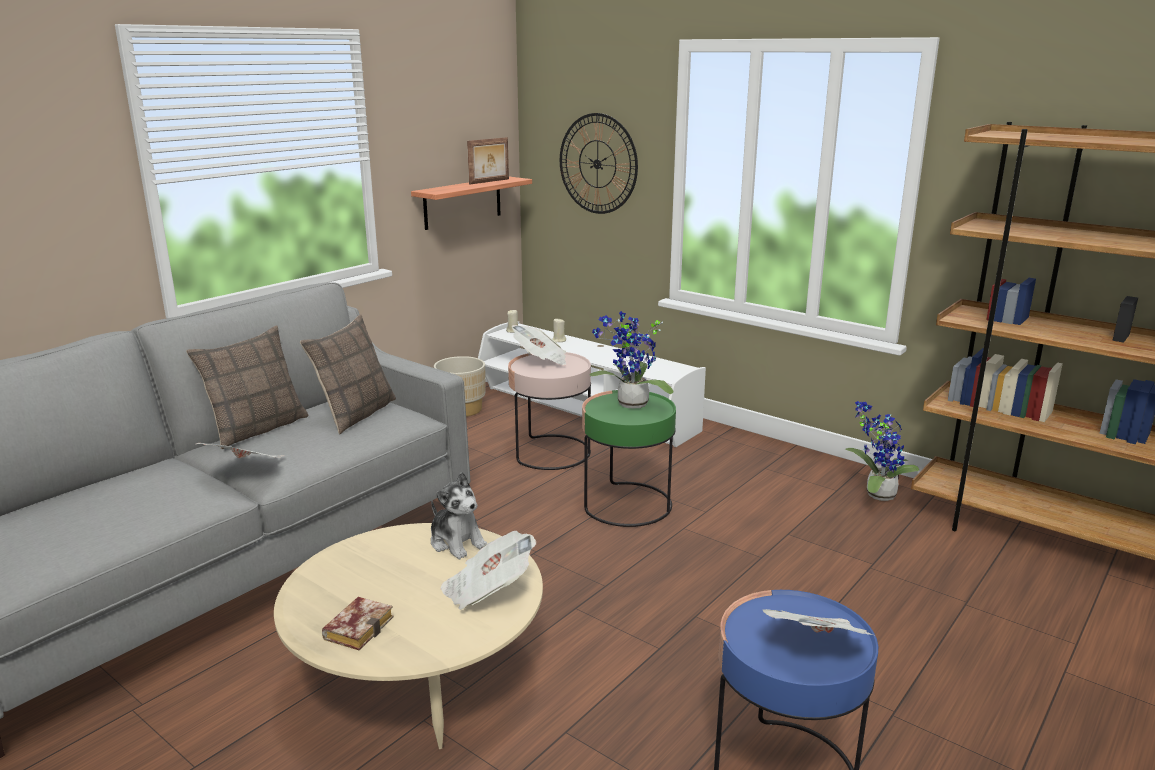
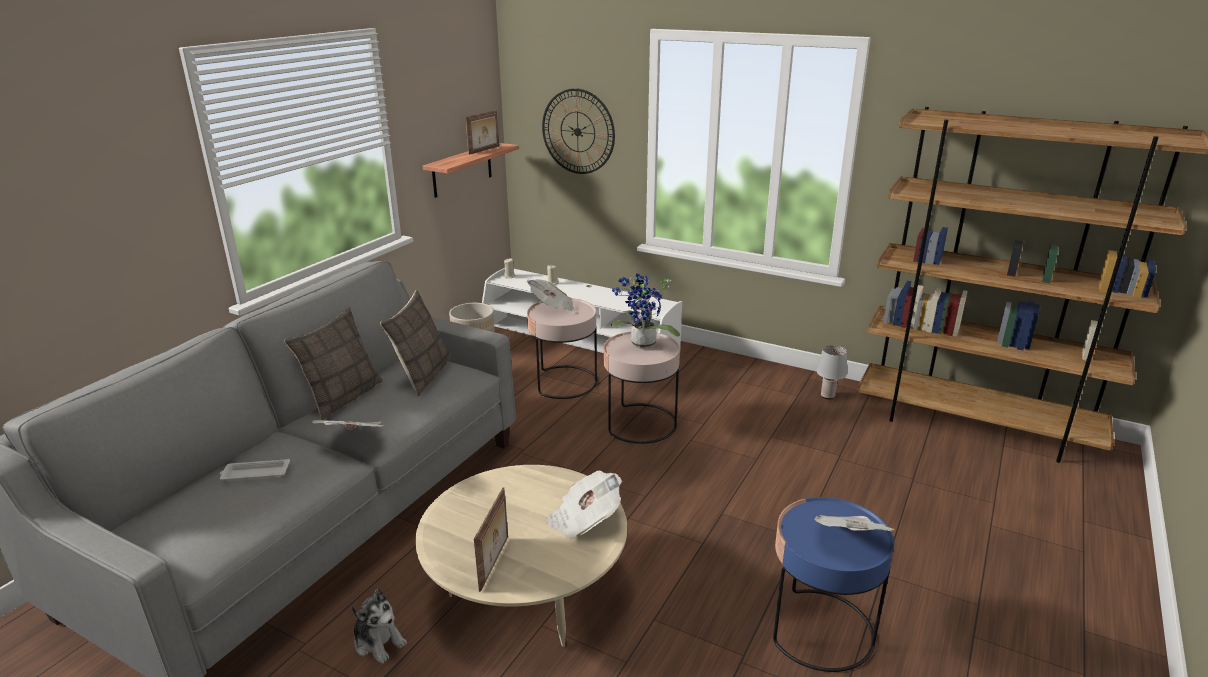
camera: 10 degrees left, 5 degrees up
book [322,597,393,651] -> picture frame [474,487,508,592]
plush toy [431,472,487,559] -> plush toy moved to [352,589,407,664]
green side table [582,390,676,527] -> pink side table [604,331,680,444]
potted plant [845,401,919,501] -> grey table lamp [817,345,847,399]
none -> white tray [220,459,290,481]

